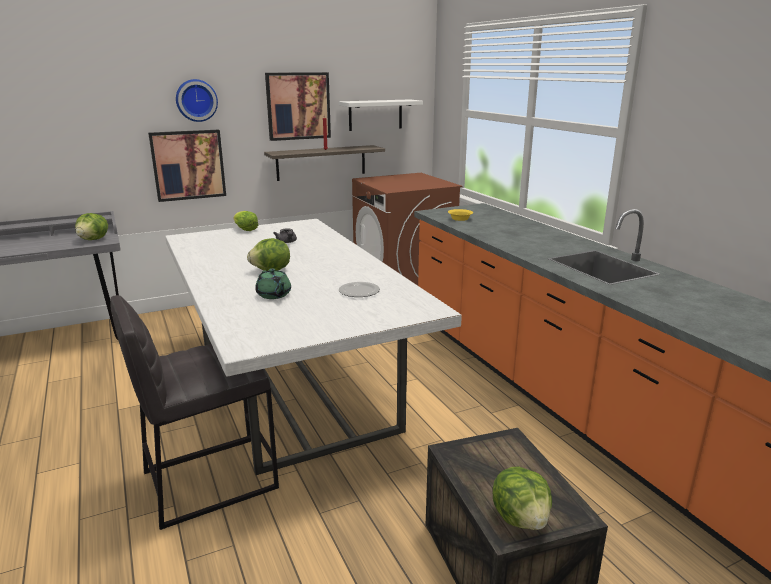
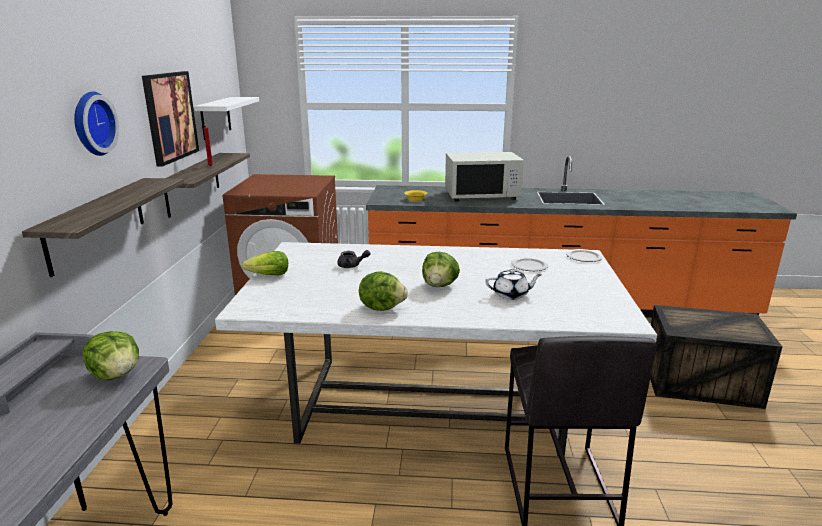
camera: 60 degrees left, 0 degrees up
picture [148,129,226,202] -> shelf [22,178,184,277]
green teapot [255,268,291,299] -> white teapot [485,269,541,300]
lettuce [493,466,552,530] -> lettuce moved to [359,271,408,311]
none -> white microwave [445,152,524,201]
none -> plate [566,249,603,262]

